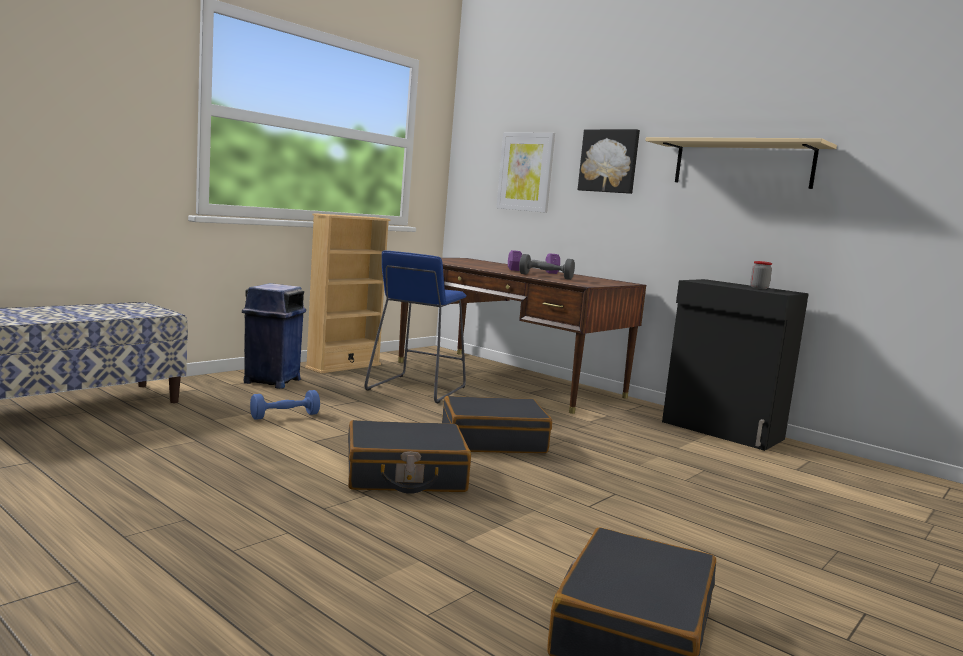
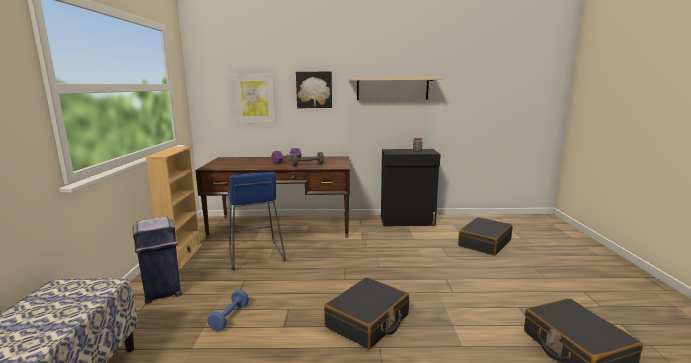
camera: 40 degrees left, 5 degrees up
black suitcase [442,396,552,453] -> black suitcase moved to [458,217,513,256]

